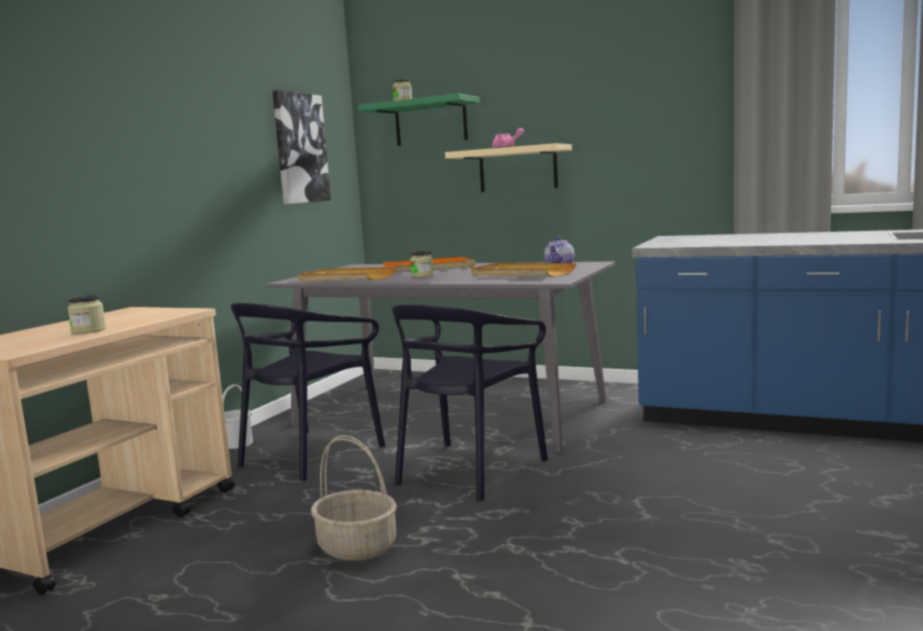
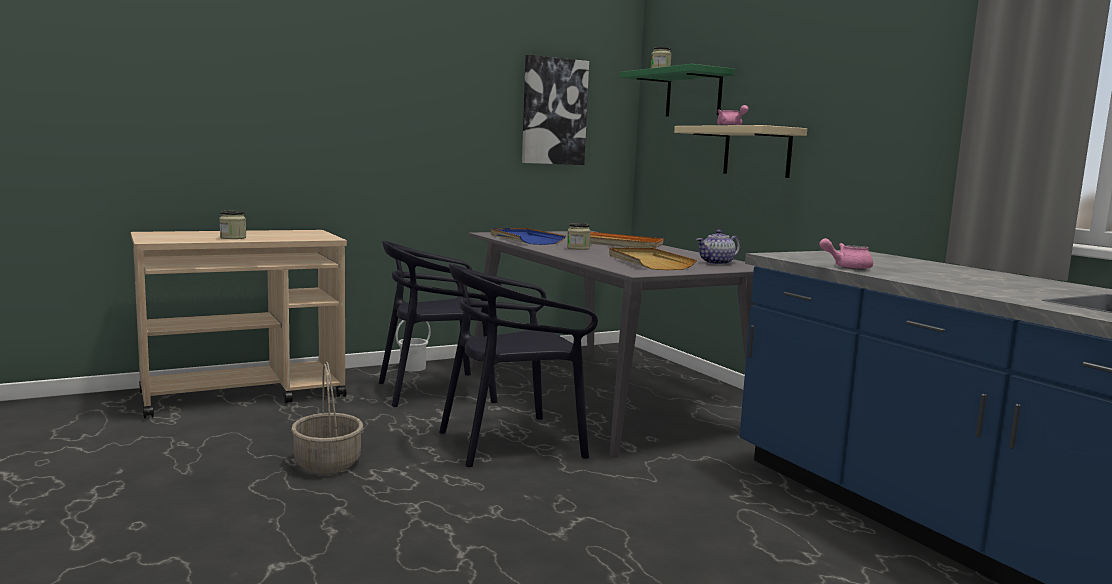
camera: 35 degrees right, 0 degrees up
beige tray [297,267,396,282] -> blue tray [491,228,566,245]
none -> pink teapot [819,238,873,270]

